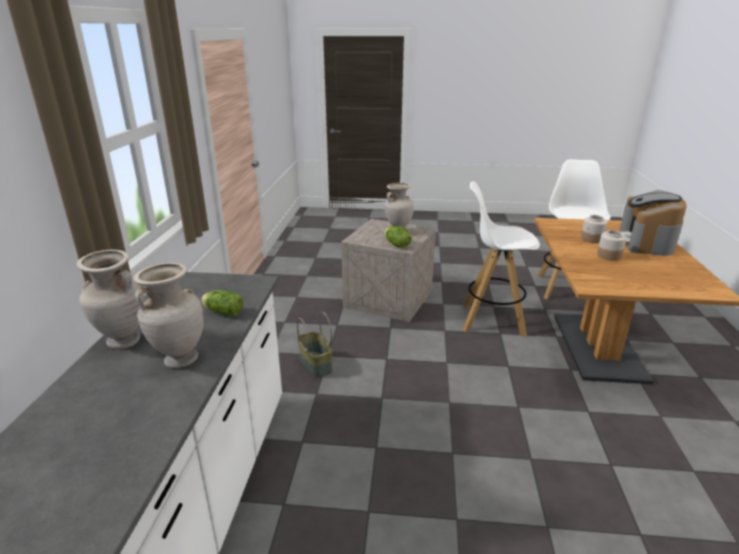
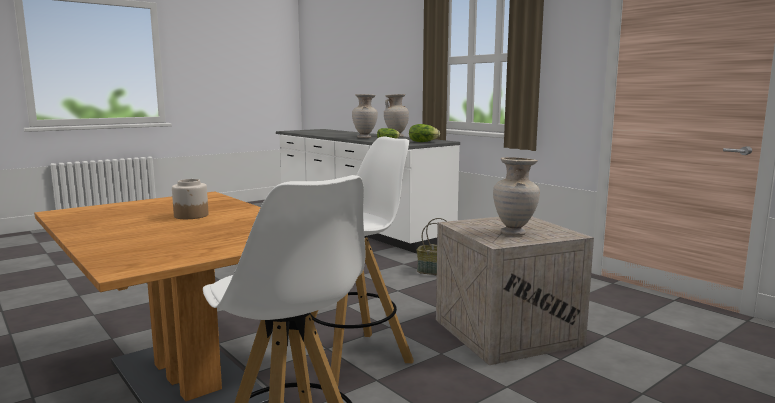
camera: 135 degrees right, 15 degrees down
lettuce [384,226,412,248] -> lettuce moved to [409,124,440,142]
jar [581,215,608,243] -> none
coffee machine [619,190,687,256] -> none

